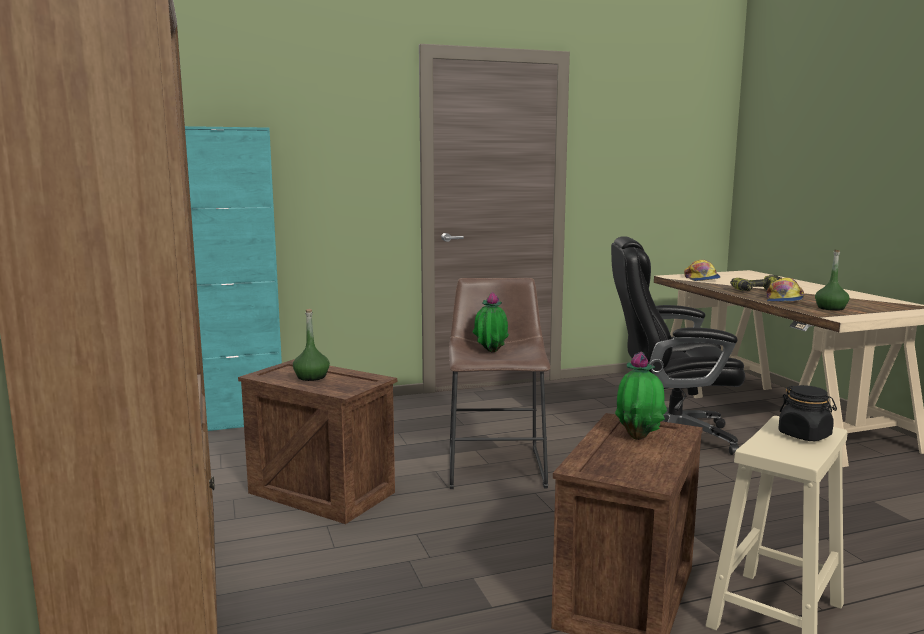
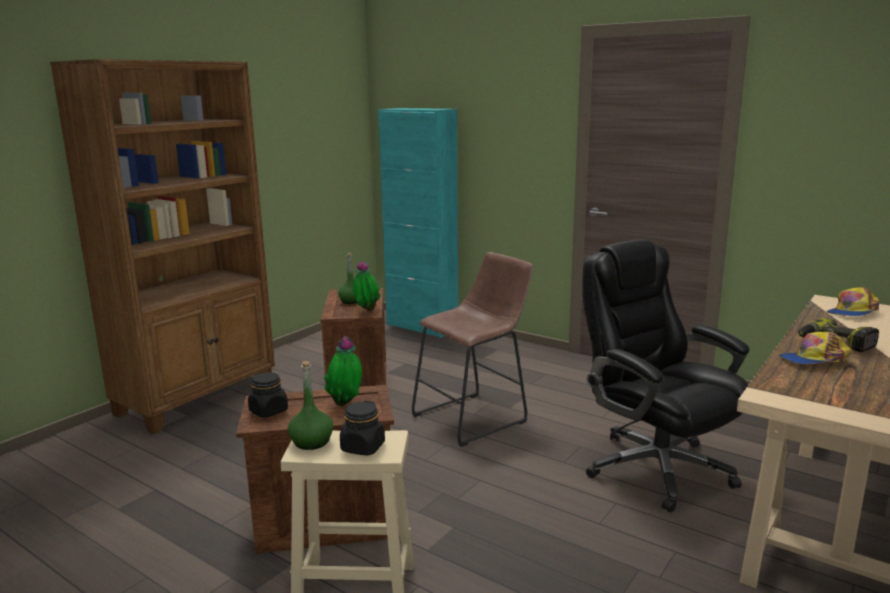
camera: 55 degrees right, 5 degrees up
potted plant [473,292,509,353] -> potted plant moved to [353,261,380,311]
green bottle [815,249,850,311] -> green bottle moved to [288,361,334,450]
none -> black jar [248,372,288,418]

